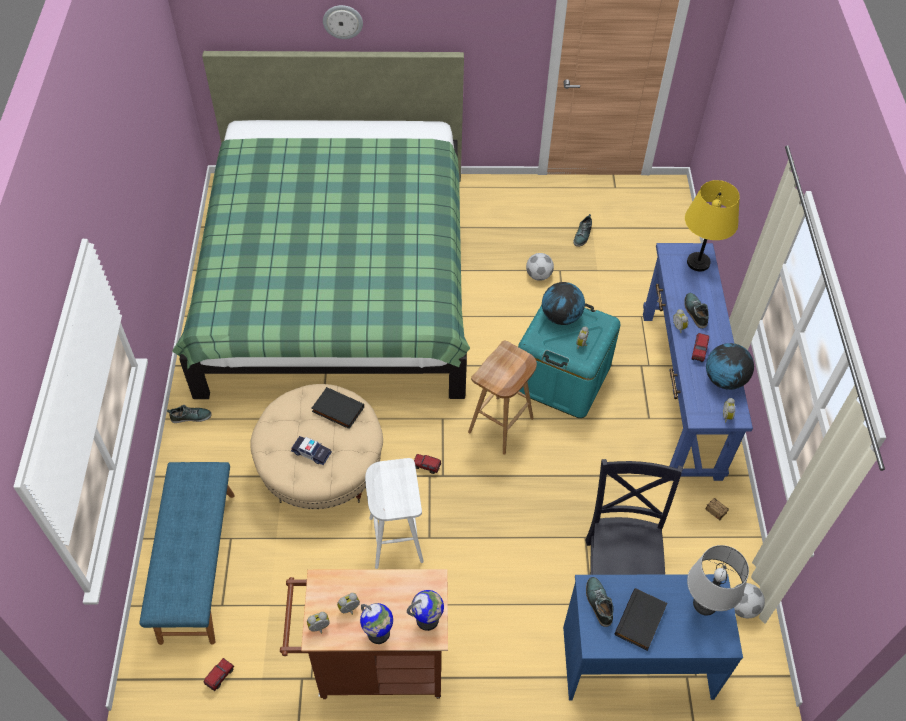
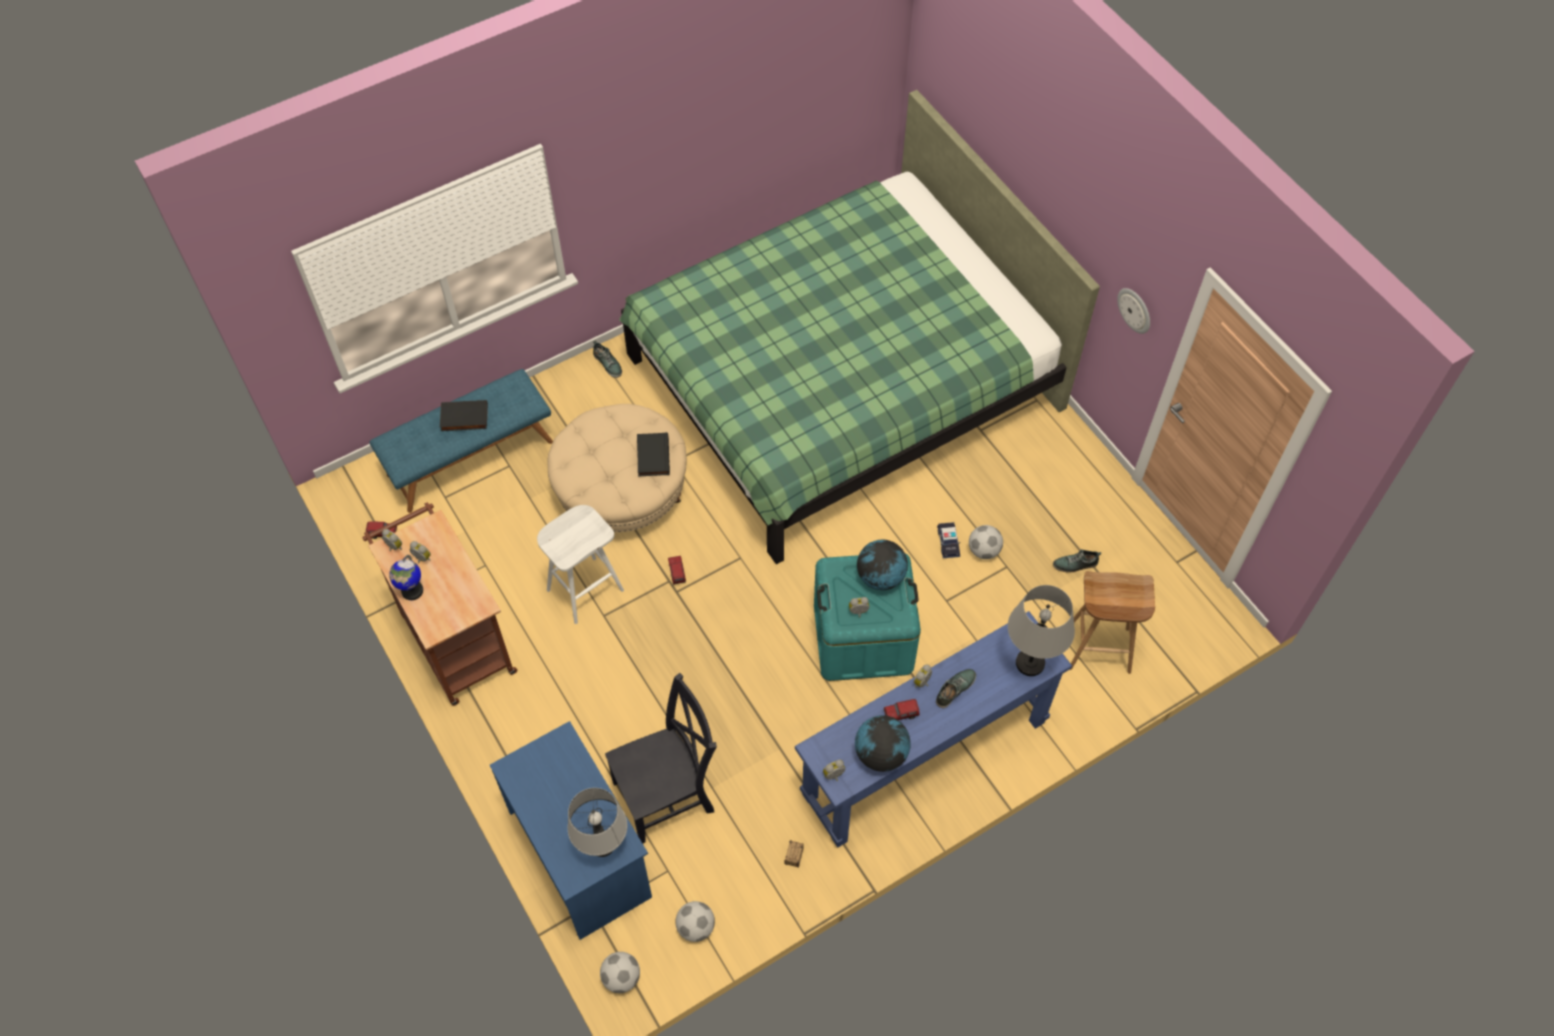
camera: 60 degrees right, 5 degrees up
toy car [291,436,332,465] -> toy car moved to [937,522,960,558]
wall clock [323,5,363,39] -> wall clock moved to [1117,288,1150,334]
globe [407,590,444,631] -> none
brown stool [468,341,537,455] -> brown stool moved to [1070,571,1155,674]
shoe [586,577,613,627] -> none
black book [615,588,667,651] -> black book moved to [440,400,488,431]
yellow table lamp [685,180,740,271] -> grey table lamp [1008,585,1075,676]
none -> football [600,952,640,993]

